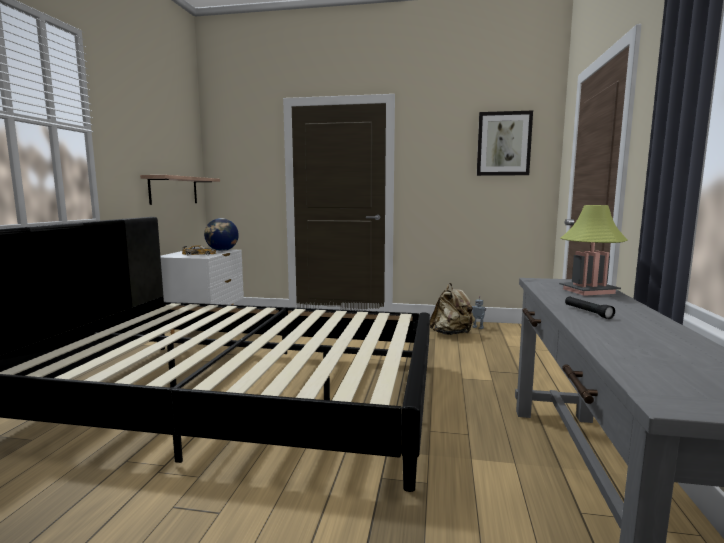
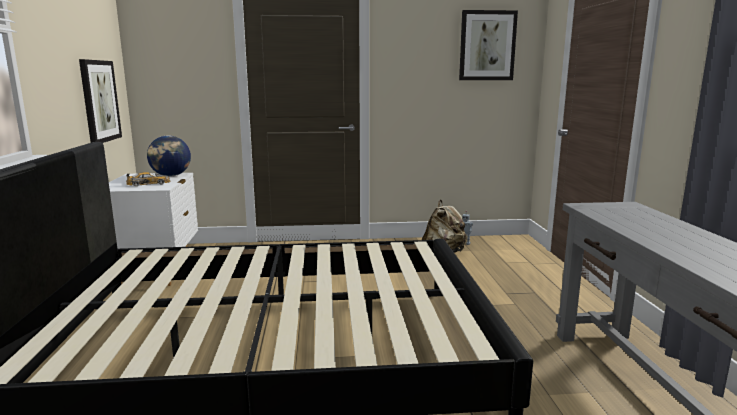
camera: 15 degrees left, 5 degrees up
shelf [140,175,220,205] -> picture [79,59,122,143]
table lamp [559,205,628,296] -> none
black flashlight [565,296,615,319] -> none

